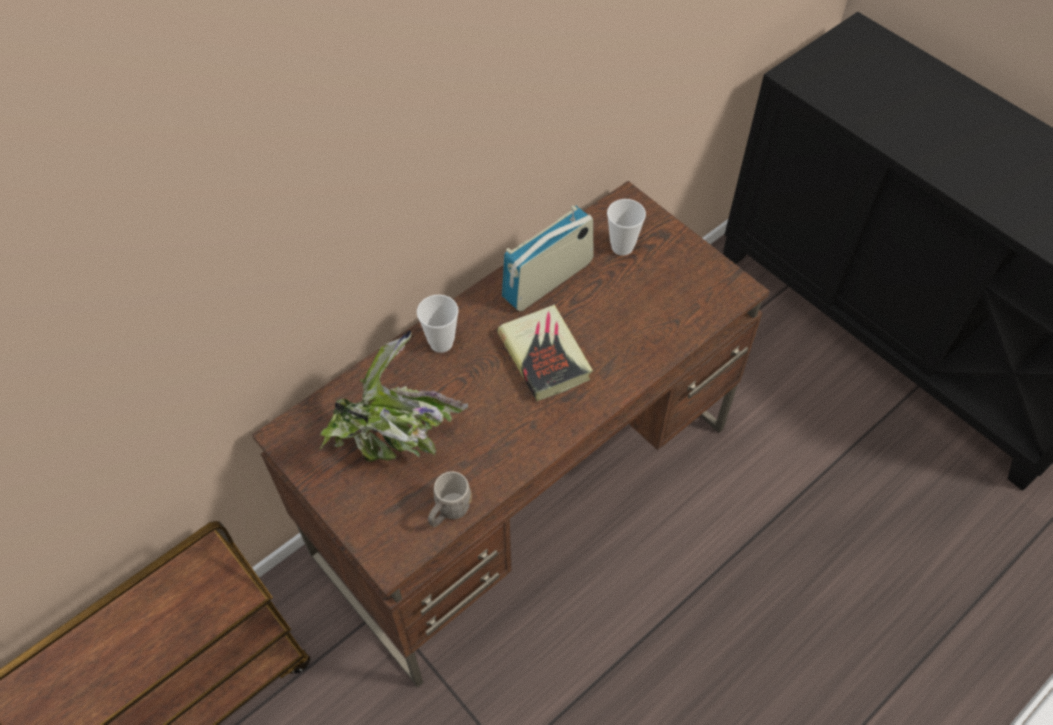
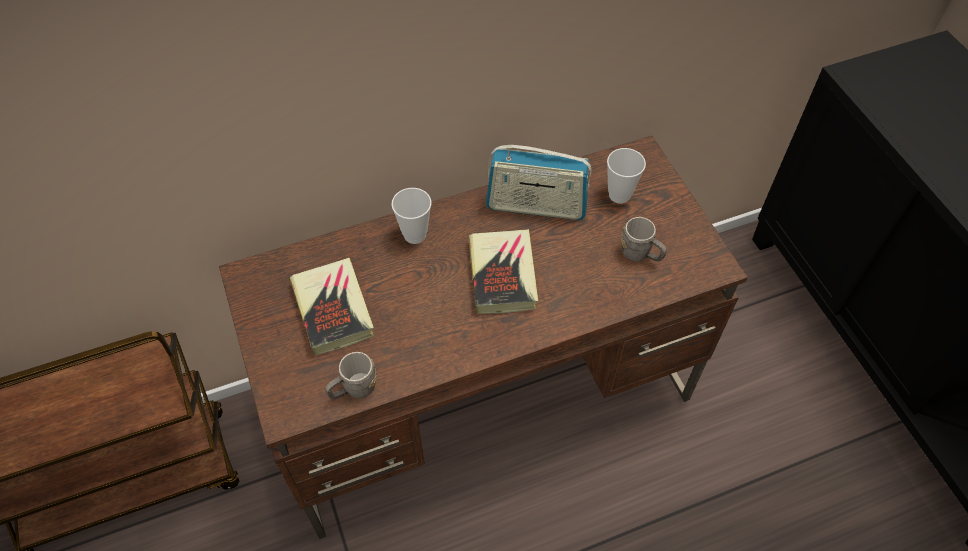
camera: 20 degrees right, 0 degrees up
potted plant [319,330,468,462] -> book [290,258,374,356]
radio [502,205,593,311] -> radio turned 150 degrees counterclockwise [486,145,592,220]
none -> grey mug [621,217,667,262]

